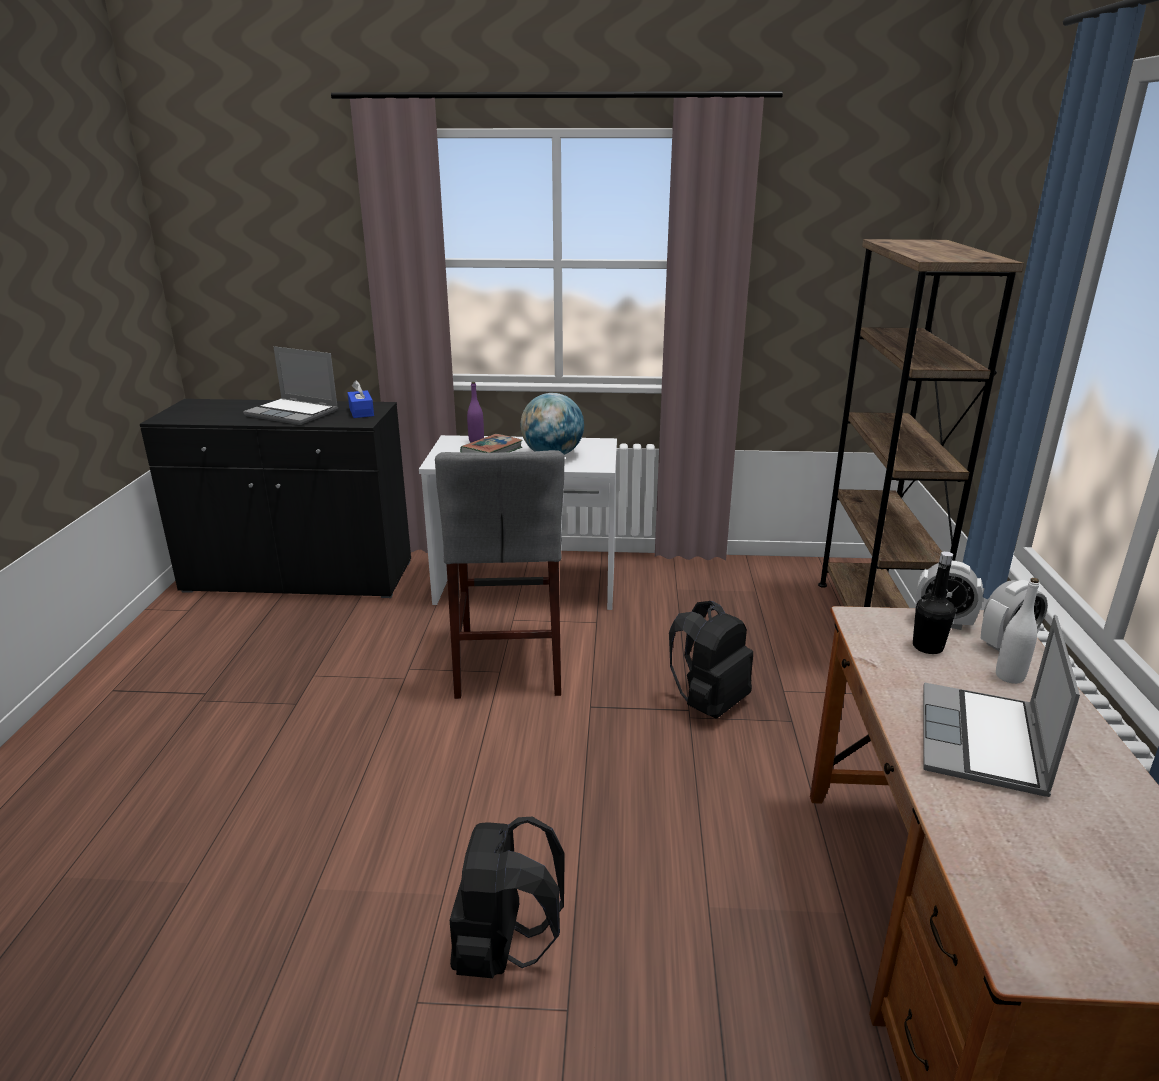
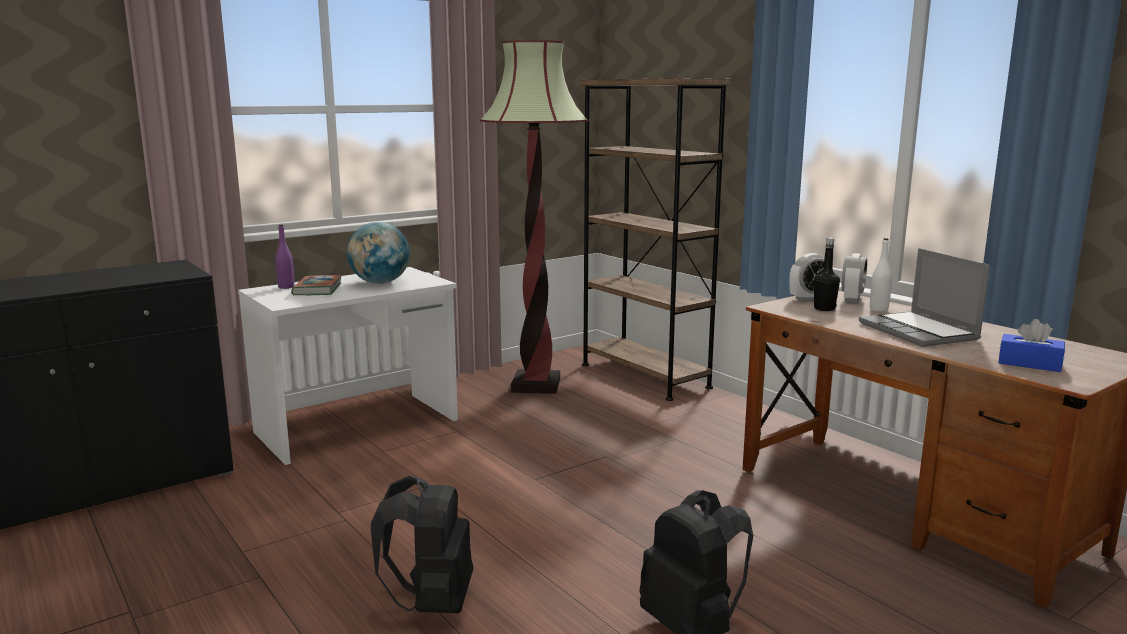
camera: 40 degrees left, 10 degrees down
laptop [243,346,338,425] -> none
blue tissue box [348,380,374,418] -> blue tissue box moved to [998,319,1065,372]
grey stool [435,450,565,699] -> none
black backpack [669,601,753,719] -> black backpack moved to [371,476,473,613]
none -> floor lamp [480,40,588,394]

